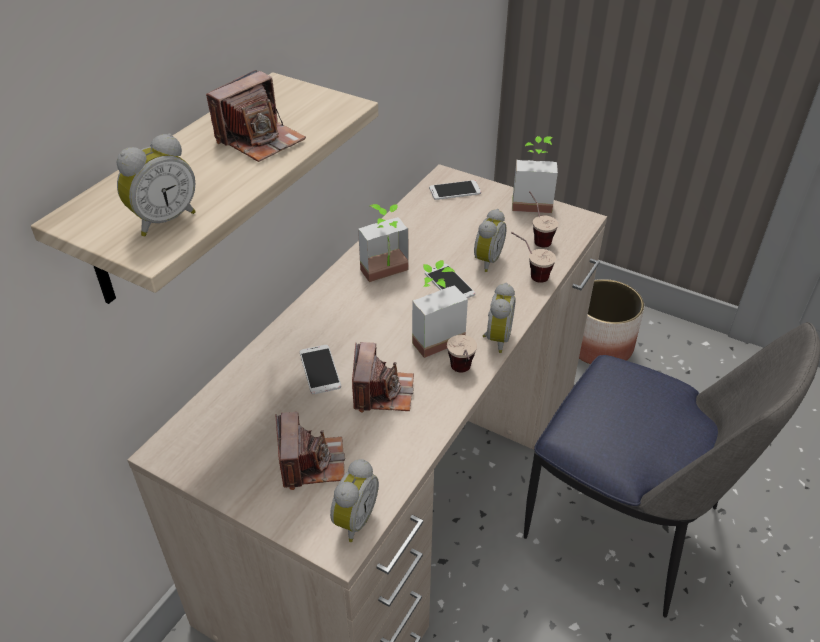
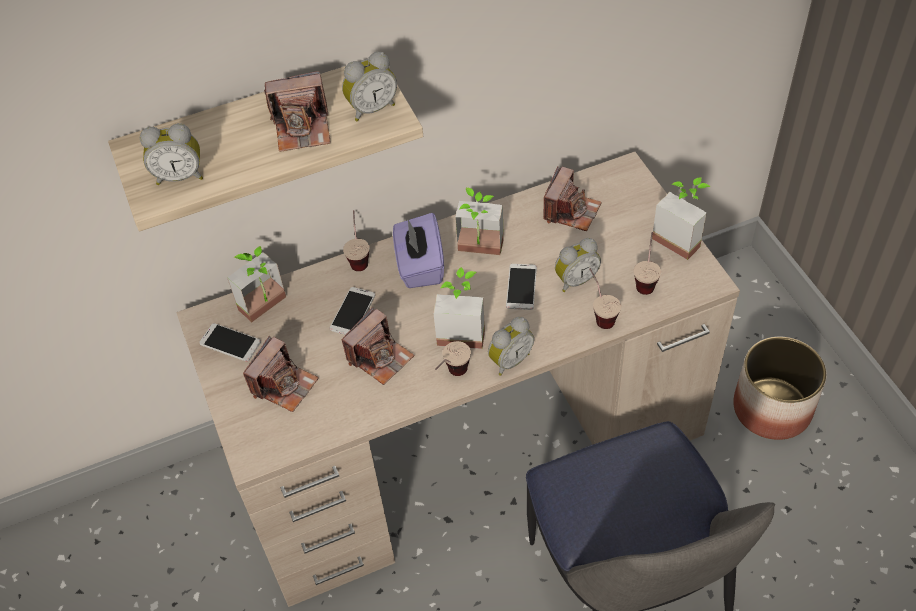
camera: 40 degrees right, 10 degrees up
alarm clock [330,459,379,542] -> alarm clock moved to [342,52,397,122]
phone [429,180,481,200] -> phone moved to [199,323,261,362]
none -> potted plant [227,246,286,322]
none -> cup [343,210,370,271]
none -> purple tissue box [393,213,444,288]
none -> camera [543,166,602,231]

